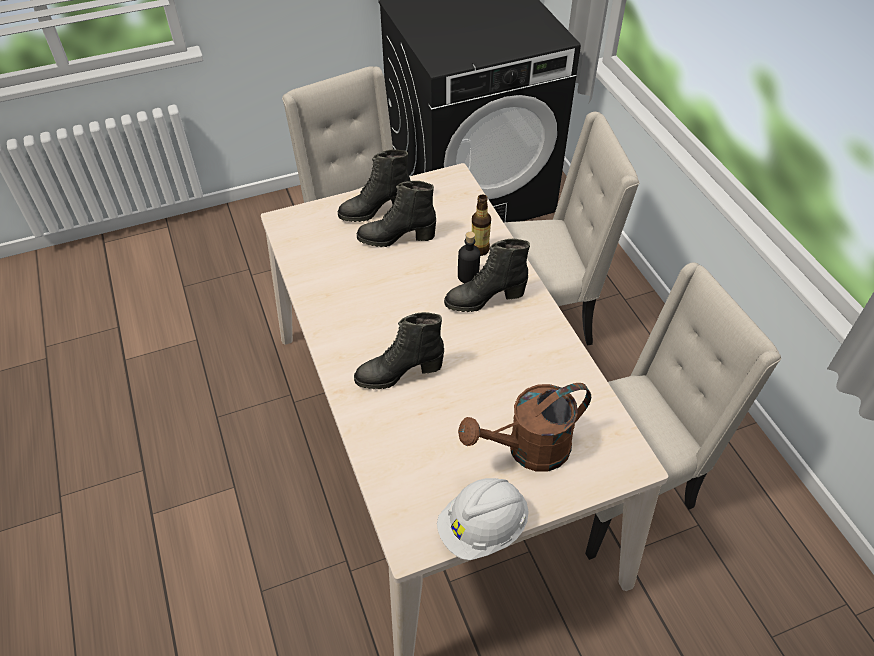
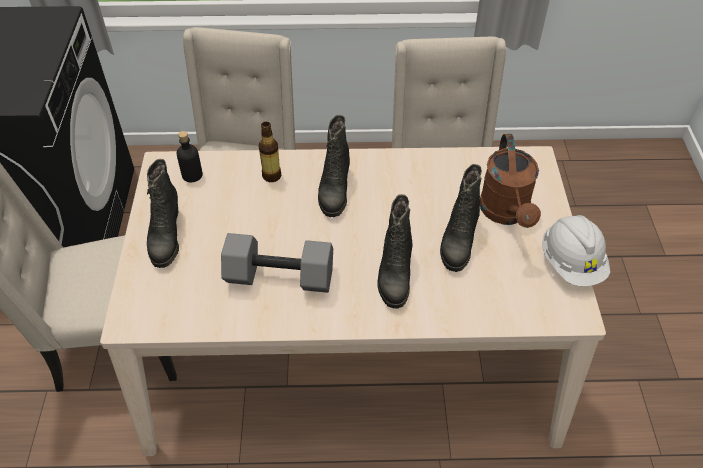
camera: 70 degrees left, 0 degrees up
black boot [357,181,436,247] -> black boot moved to [440,164,482,272]
black bottle [458,232,480,283] -> black bottle moved to [176,131,203,182]
none -> grey dumbbell [221,233,333,293]

